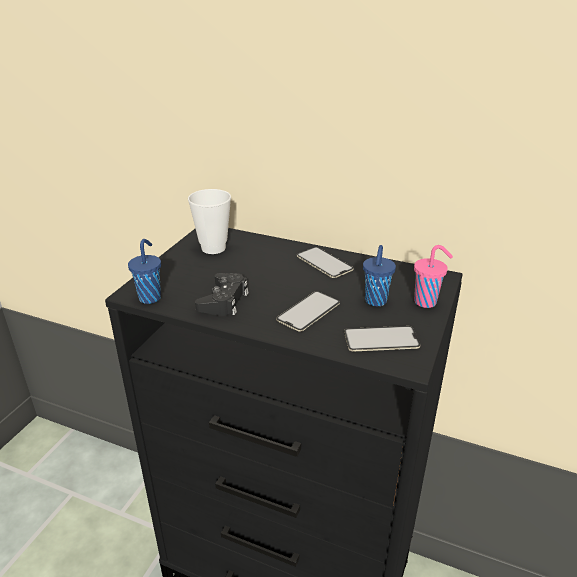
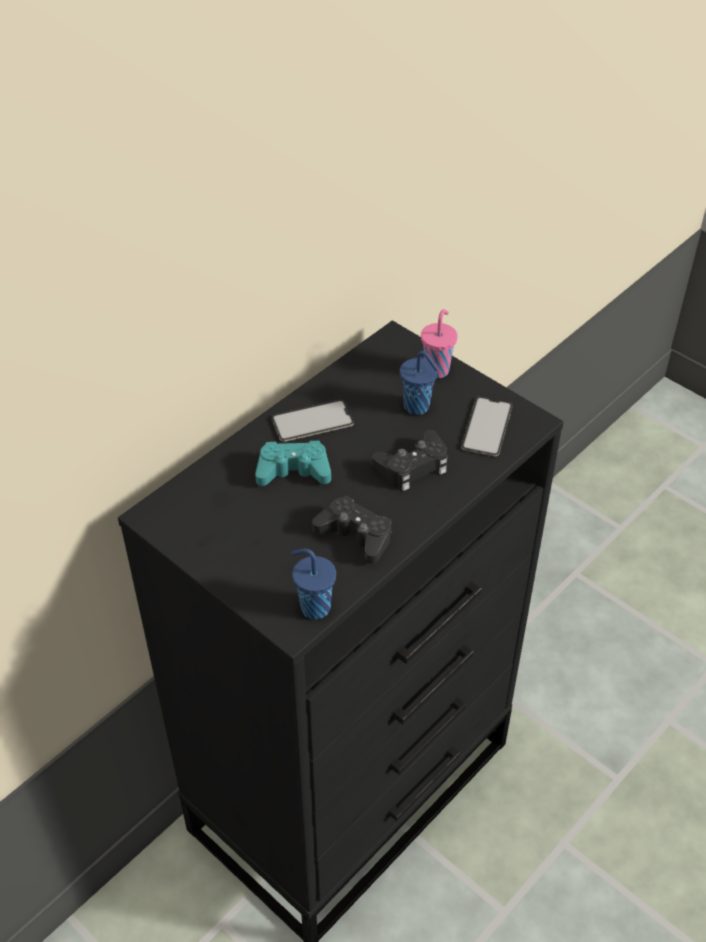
camera: 70 degrees left, 15 degrees up
cup [188,189,231,254] -> none
phone [276,291,340,332] -> black game controller [372,430,448,491]
none -> turquoise game controller [255,441,331,486]

